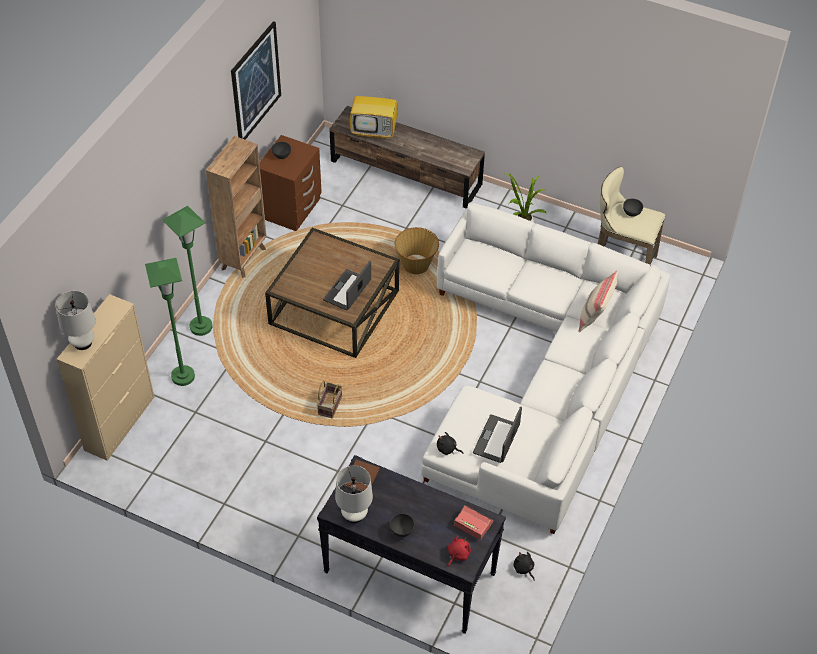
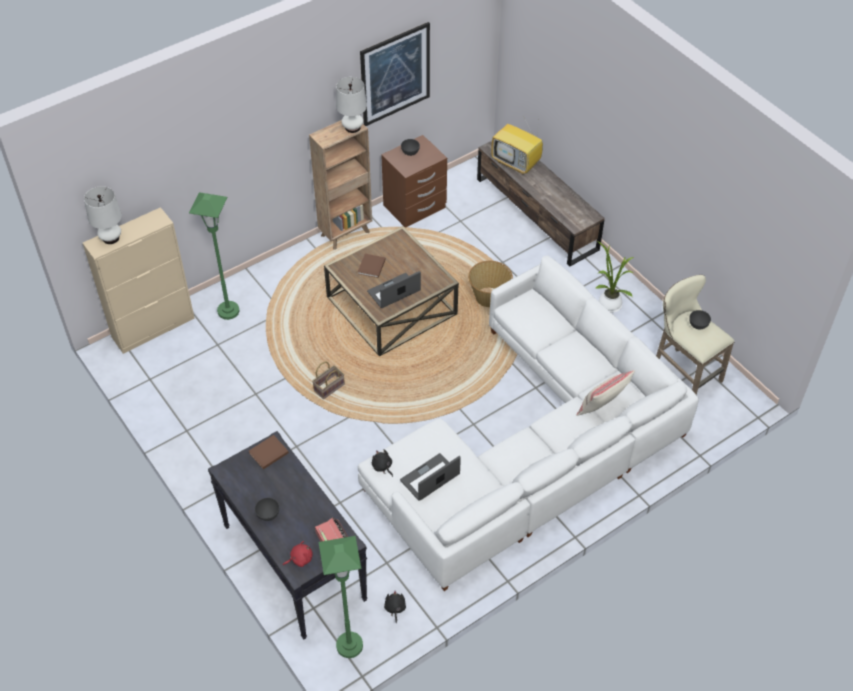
camera: 30 degrees right, 0 degrees up
green floor lamp [162,206,213,336] -> green floor lamp moved to [319,536,363,658]
white table lamp [335,465,373,523] -> white table lamp moved to [336,77,367,133]
none -> brown book [358,254,386,278]

